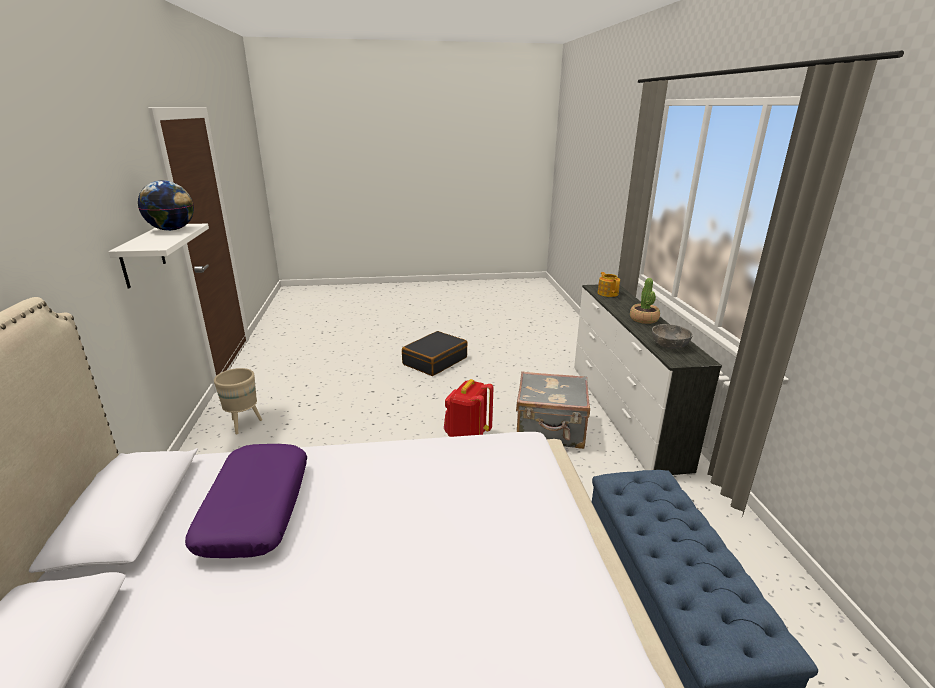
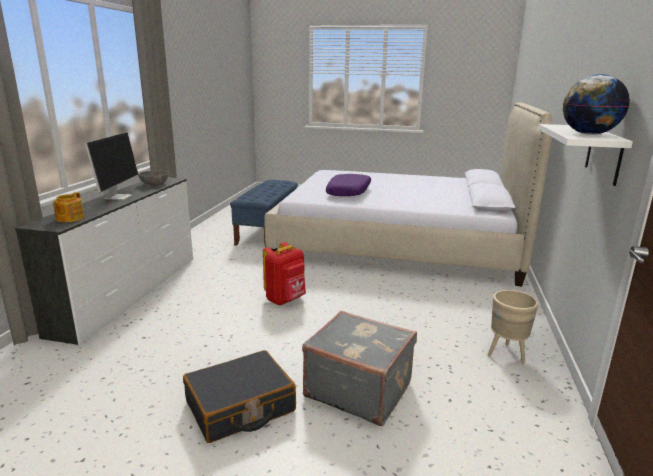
camera: 160 degrees left, 5 degrees down
purple pillow [185,444,307,558] -> purple pillow moved to [326,174,371,196]
grey suitcase [516,371,590,449] -> grey suitcase moved to [302,311,417,426]
potted plant [630,278,660,324] -> monitor [85,132,138,200]

